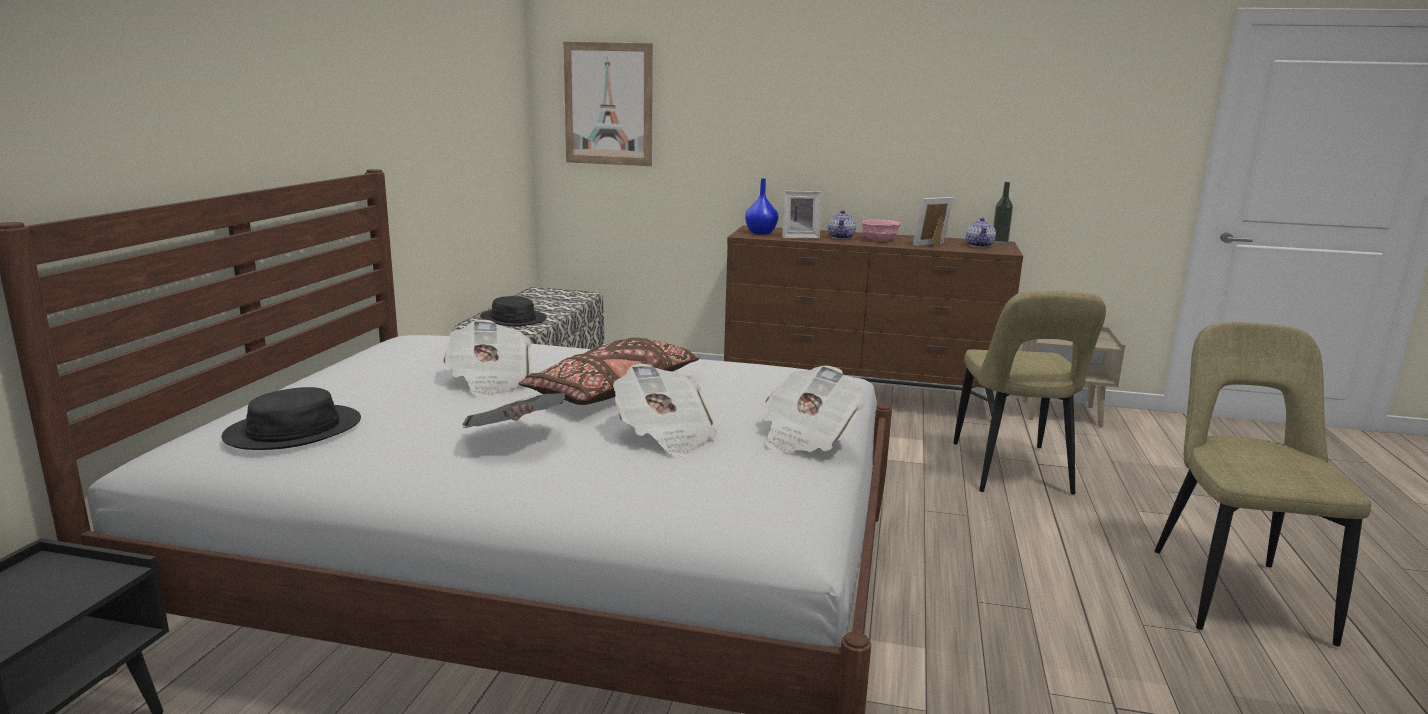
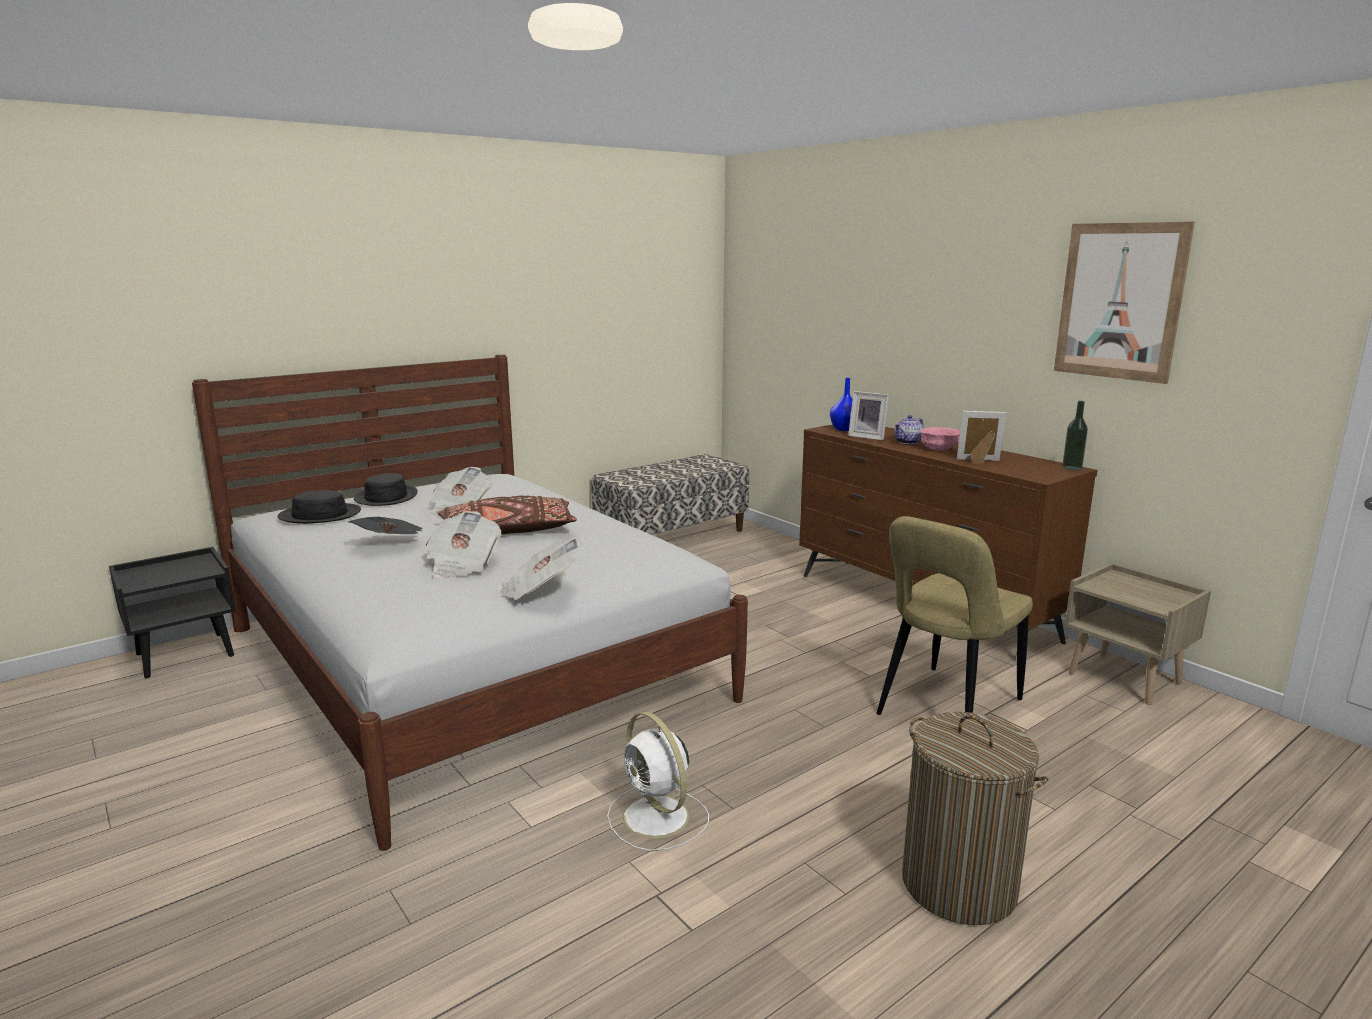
camera: 40 degrees right, 0 degrees up
black hat [480,296,547,327] -> black hat moved to [354,473,418,506]
picture [563,42,653,166] -> picture moved to [1054,222,1195,384]
teapot [966,218,996,248] -> none
beige chair [1154,322,1371,646] -> laundry basket [902,712,1049,925]
none -> white fan [607,712,709,851]

